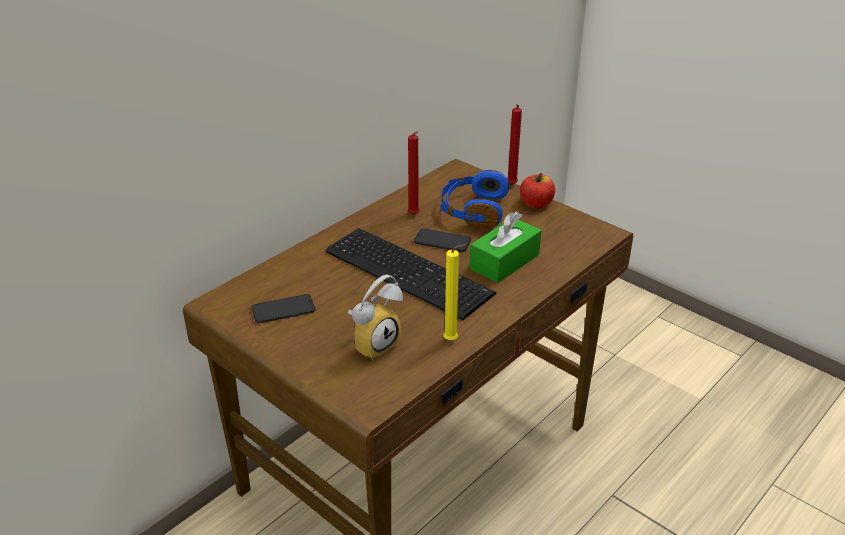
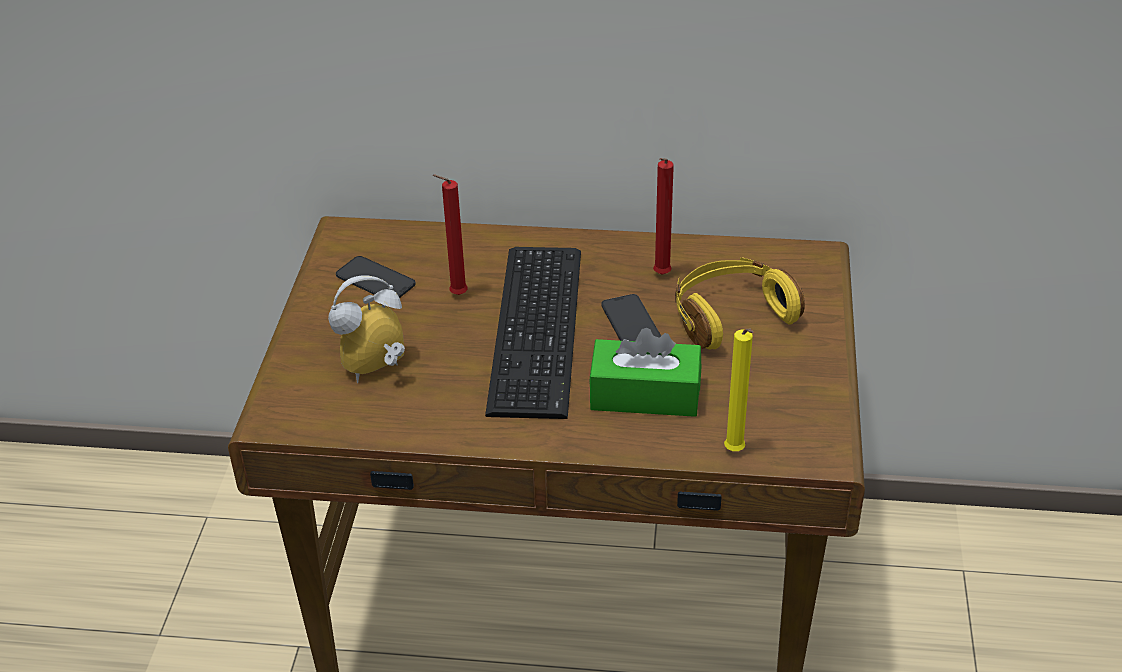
camera: 55 degrees right, 5 degrees up
alarm clock [348,274,403,361] -> alarm clock turned 135 degrees clockwise [328,275,405,383]
blue headphones [441,170,509,230] -> yellow headphones [675,257,805,349]
yellow candle [443,244,466,340] -> yellow candle moved to [724,329,753,451]
red candle [507,104,522,185] -> red candle moved to [433,175,468,295]
apple [520,173,555,209] -> none

